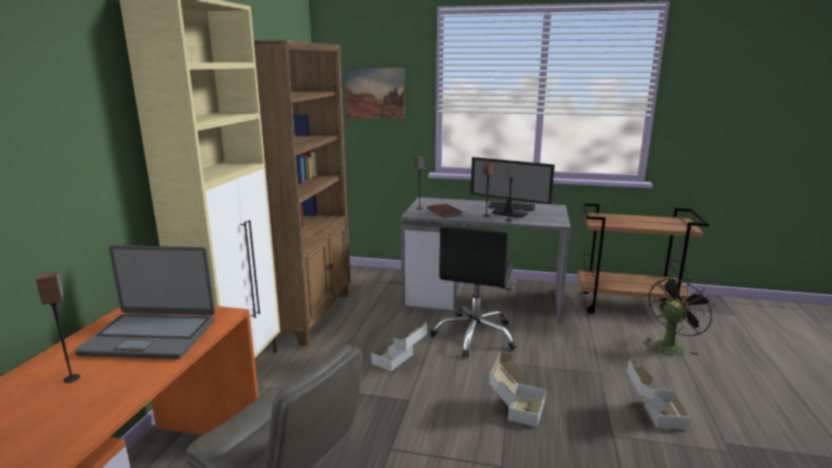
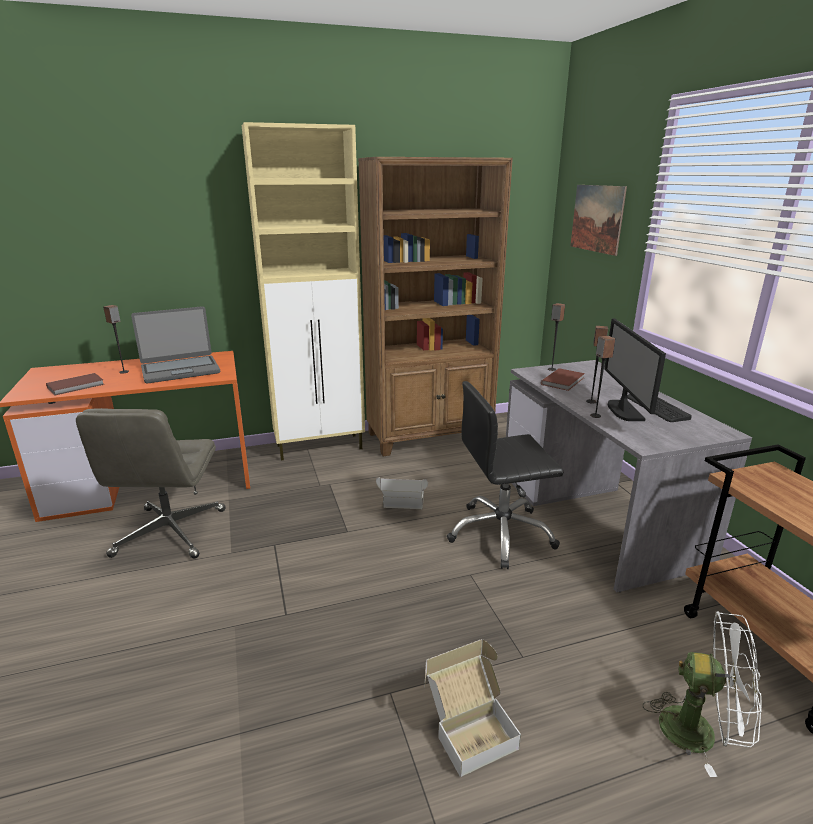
camera: 60 degrees right, 5 degrees up
laptop [74,245,215,359] -> laptop turned 90 degrees counterclockwise [131,306,220,384]
cardboard box [489,351,546,427] -> none
black fan [643,276,716,356] -> white fan [643,611,762,777]
none -> brown book [46,373,105,396]

